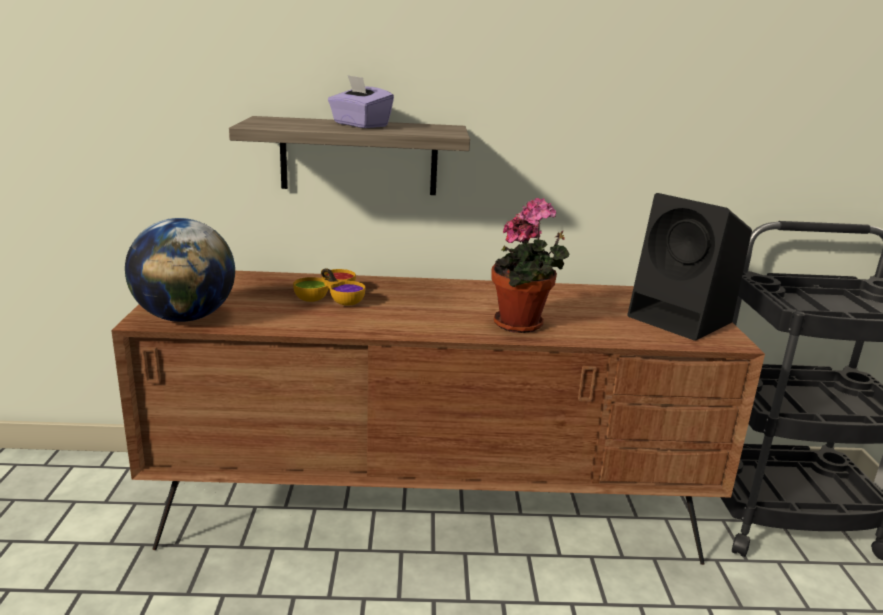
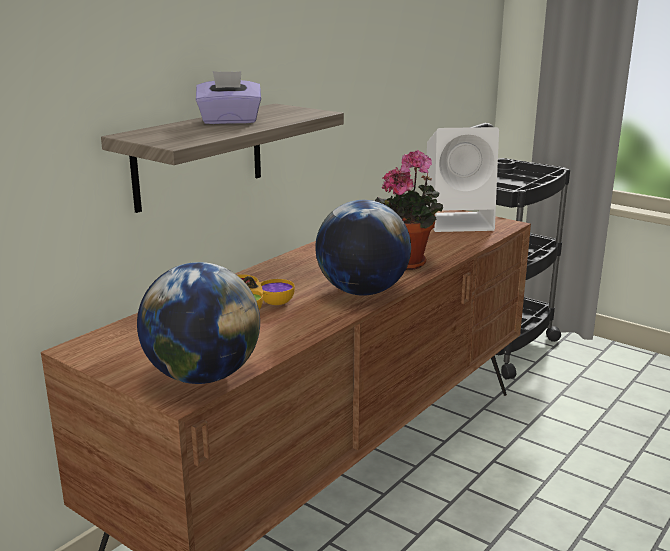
camera: 50 degrees left, 0 degrees up
black speaker [627,193,752,341] -> white speaker [425,127,499,232]
none -> globe [315,200,411,296]

